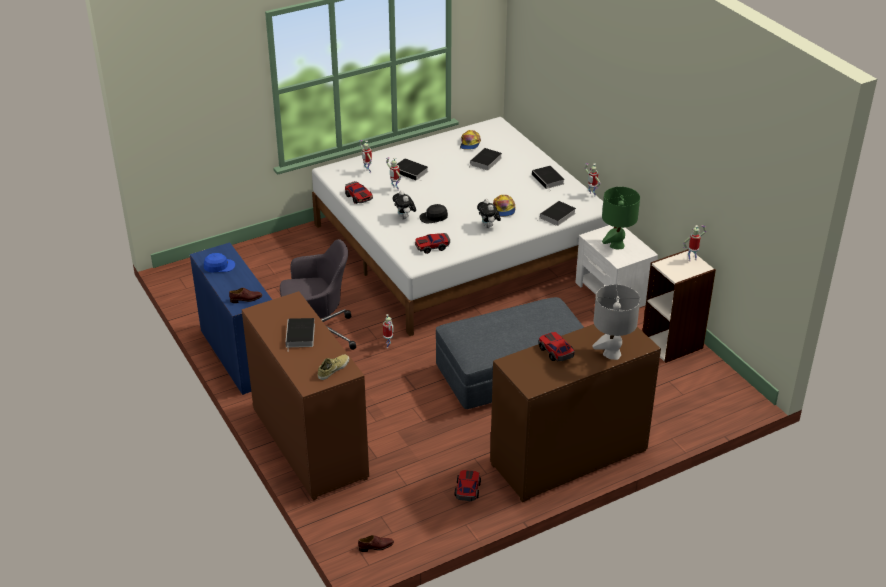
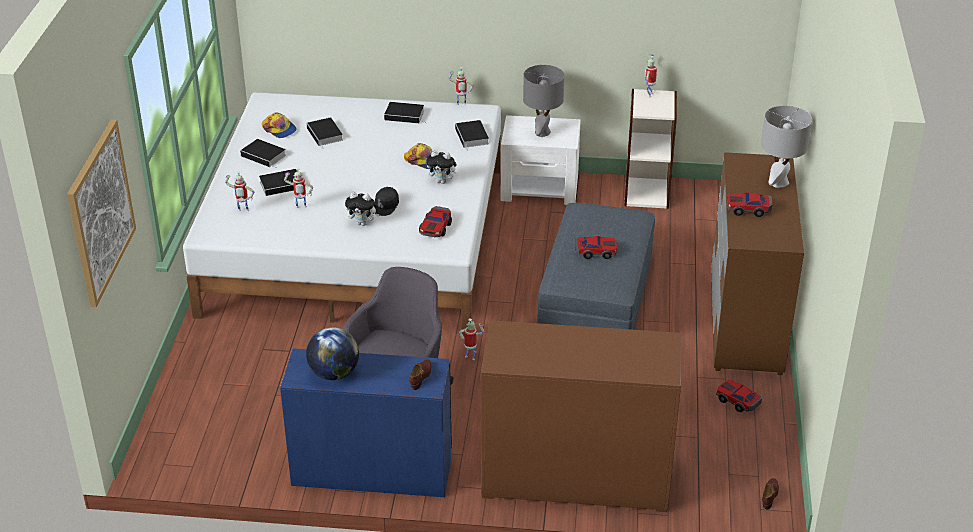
camera: 55 degrees left, 0 degrees up
blue cap [204,253,235,273] -> globe [306,327,359,380]
book [285,318,315,352] -> book moved to [240,139,286,168]
beige shoe [318,355,349,380] -> none
toy car [345,181,373,204] -> toy car moved to [575,236,617,259]
green table lamp [602,187,640,249] -> grey table lamp [523,65,564,137]
none -> picture [67,119,136,307]

